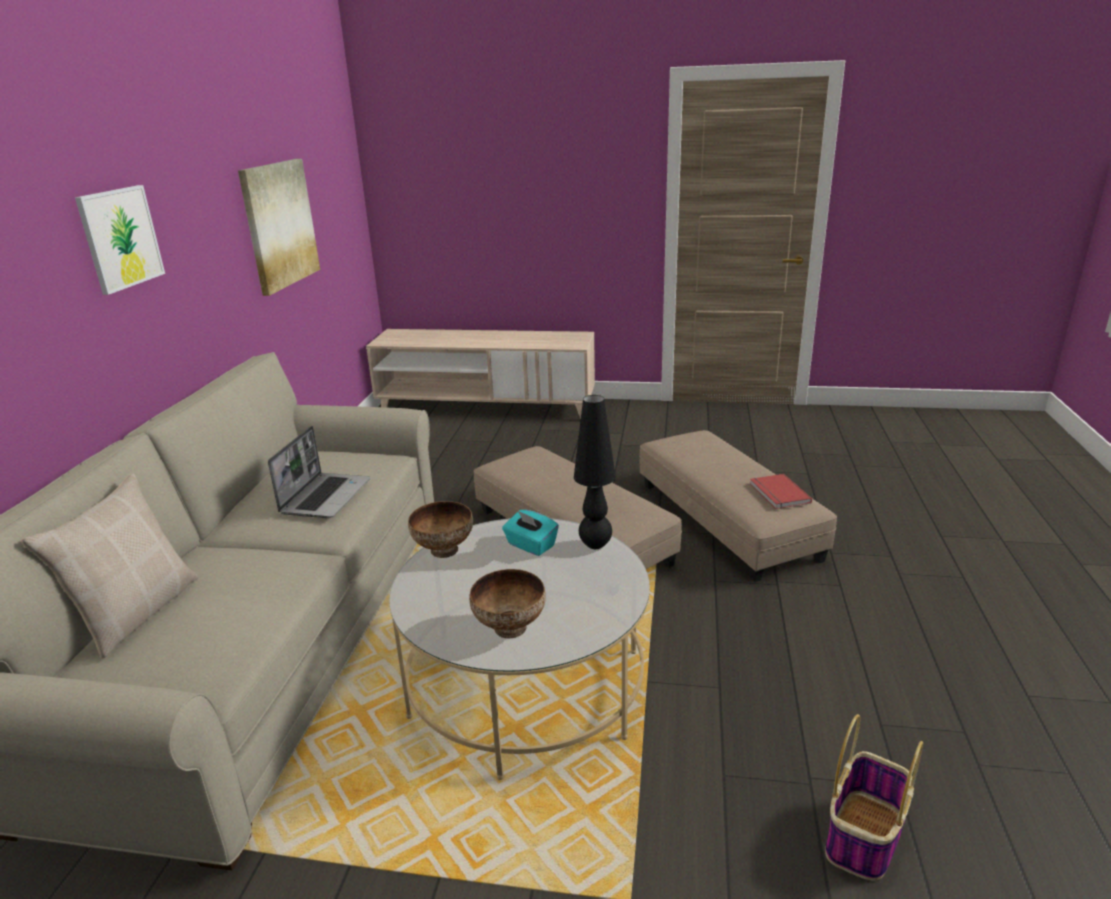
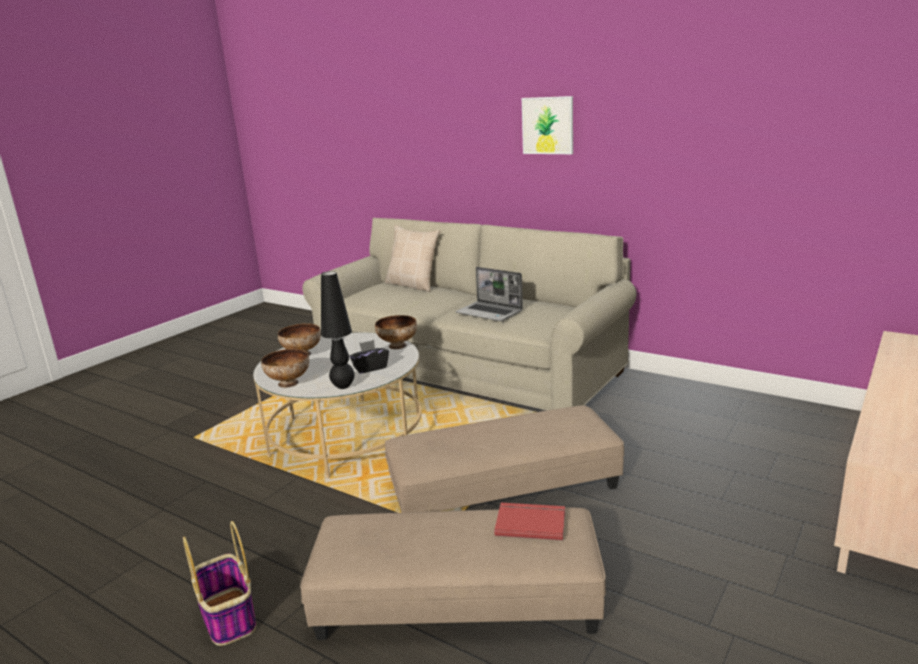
camera: 115 degrees right, 5 degrees down
picture [238,159,320,296] -> none
turquoise tissue box [502,510,559,556] -> black tissue box [349,340,389,374]
red book [750,474,812,509] -> red book moved to [494,503,565,540]
basket [825,714,923,881] -> basket moved to [183,521,256,646]
none -> bowl [261,349,309,388]

